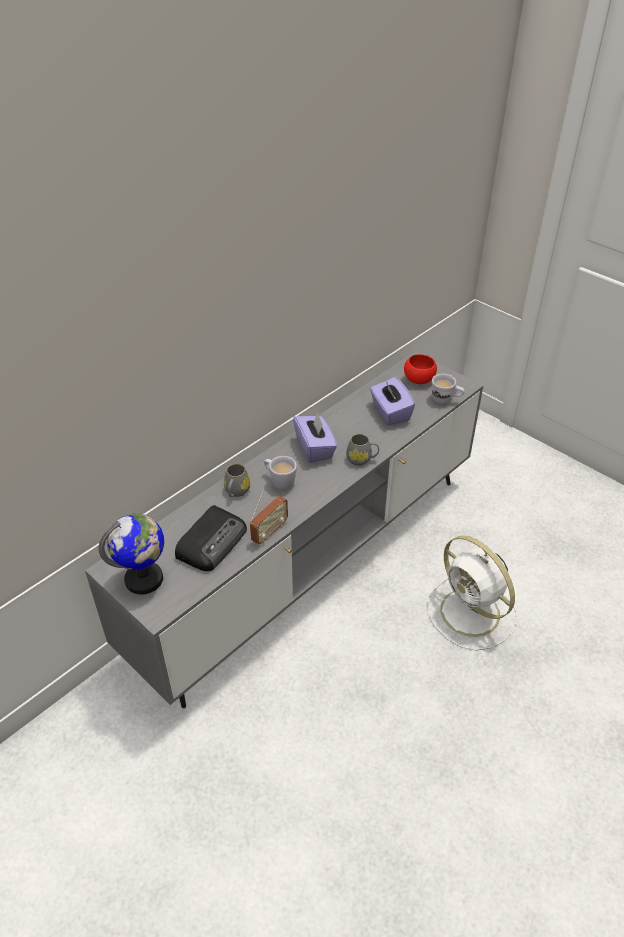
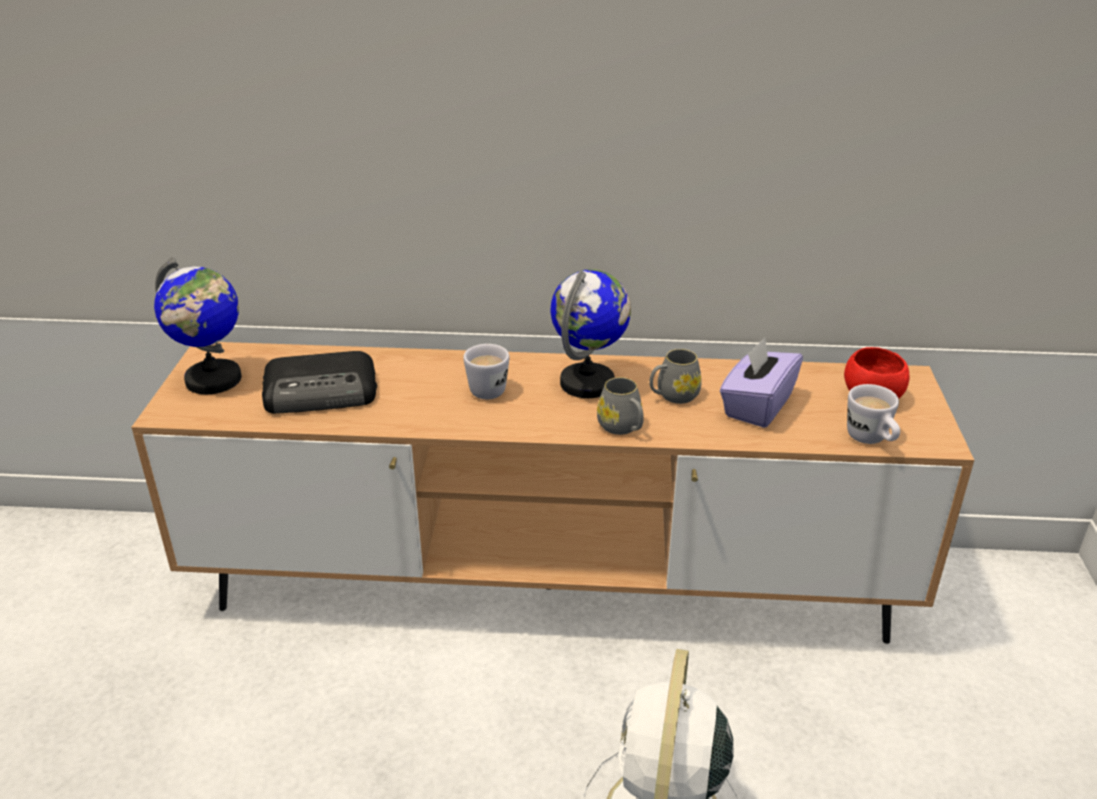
camera: 50 degrees right, 10 degrees down
grey tv stand [85,351,484,708] -> brown tv stand [131,342,974,644]
grey mug [224,464,250,497] -> grey mug moved to [649,349,702,404]
radio [250,488,288,544] -> none
purple tissue box [293,412,337,463] -> globe [550,269,631,398]

